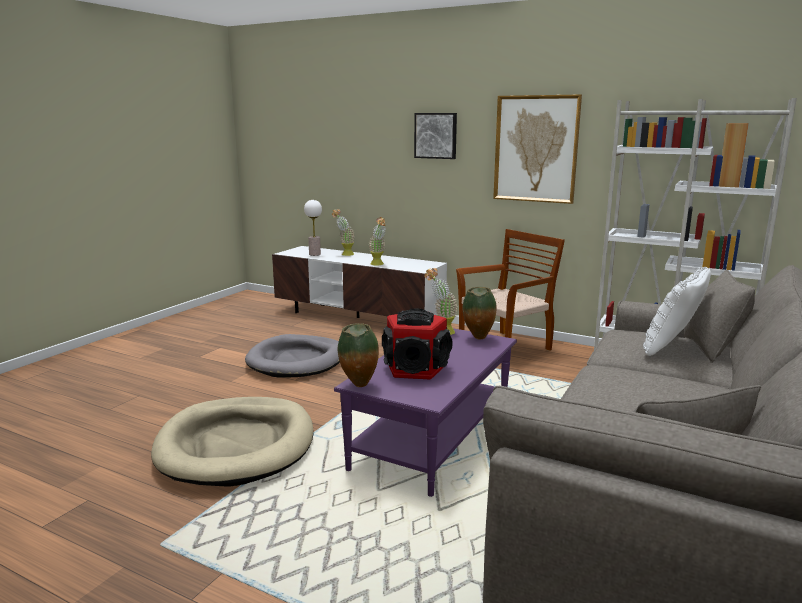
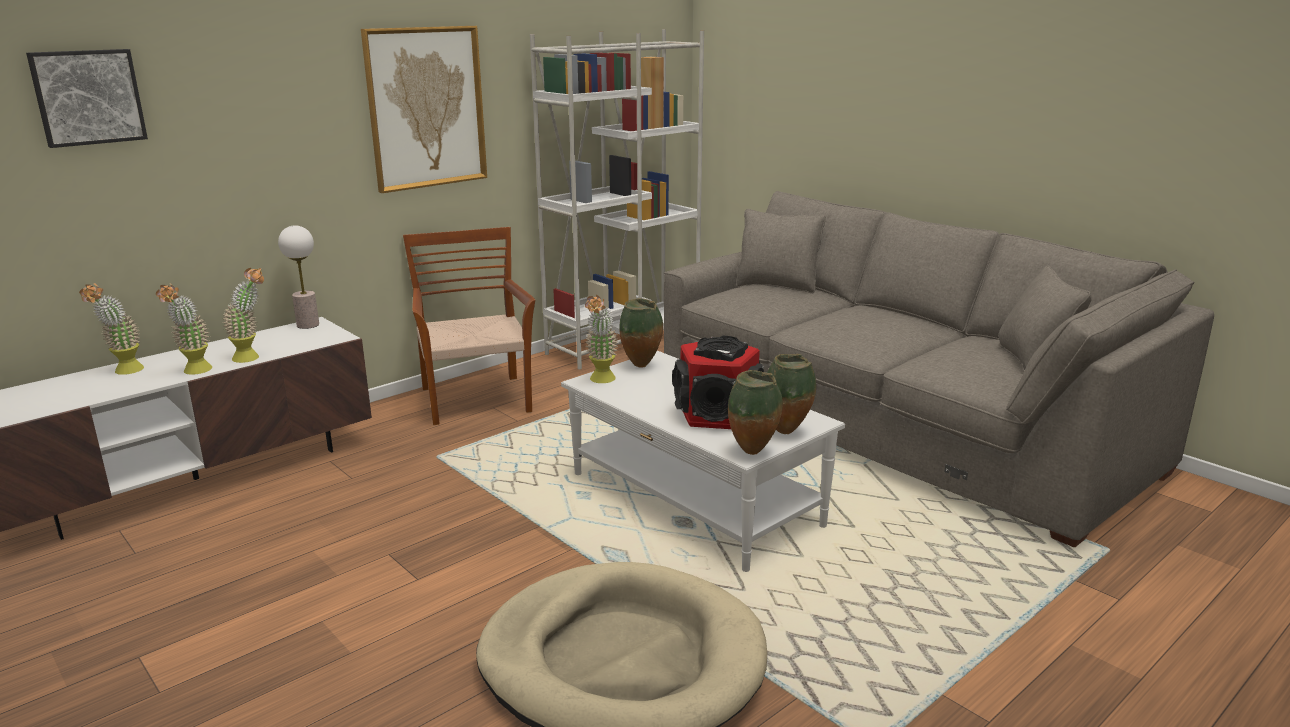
camera: 70 degrees left, 5 degrees up
grey dog bed [245,334,340,378] -> none
table lamp [304,200,322,256] -> table lamp moved to [278,225,319,329]
purple coffee table [334,328,517,497] -> white coffee table [561,351,845,572]
picture [414,113,457,159] -> picture moved to [26,49,148,148]
white pillow [643,267,711,356] -> none
none -> potted plant [156,284,212,375]
none -> vase [767,354,816,434]

